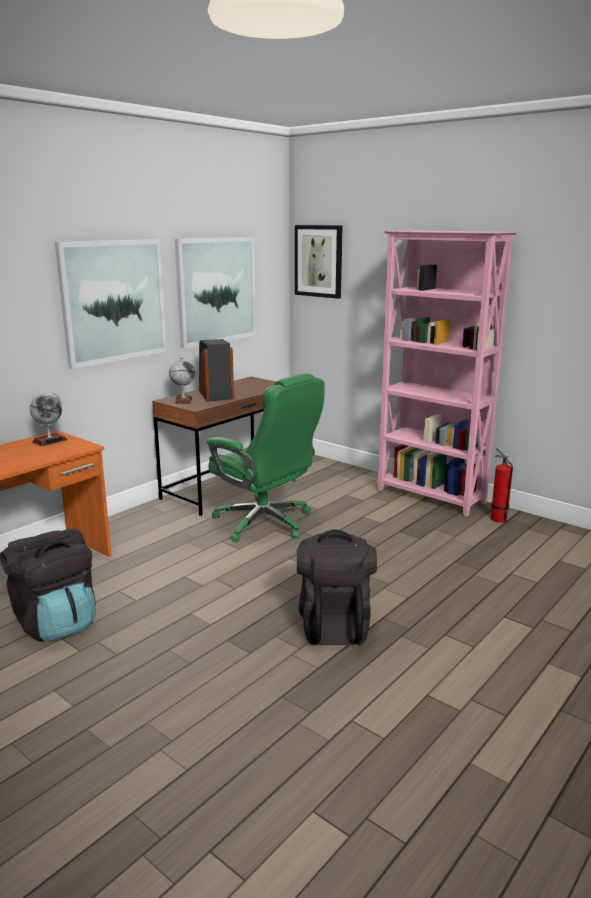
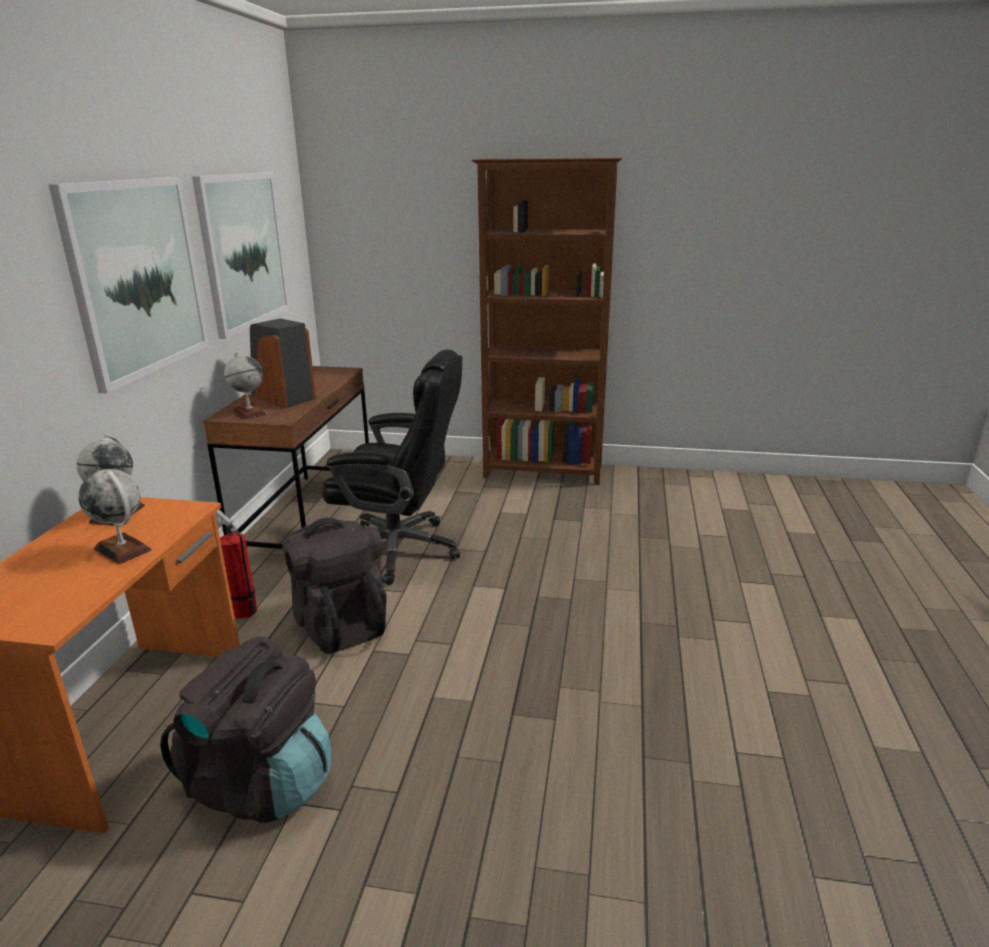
camera: 30 degrees left, 5 degrees up
green office chair [207,373,325,542] -> black office chair [322,350,462,585]
picture [295,225,343,299] -> none
black backpack [297,529,377,645] -> black backpack moved to [282,518,387,654]
pink bookcase [378,230,518,517] -> brown bookcase [472,158,623,485]
fire extinguisher [491,447,513,523] -> fire extinguisher moved to [215,510,257,618]
none -> globe [78,469,152,564]

